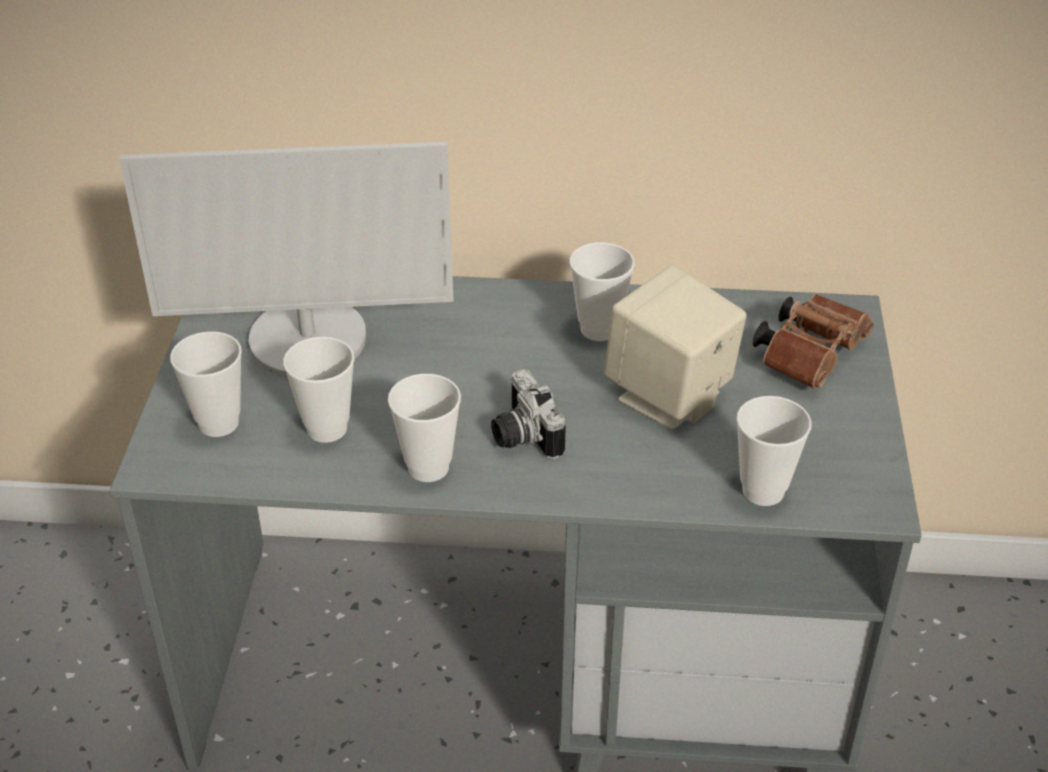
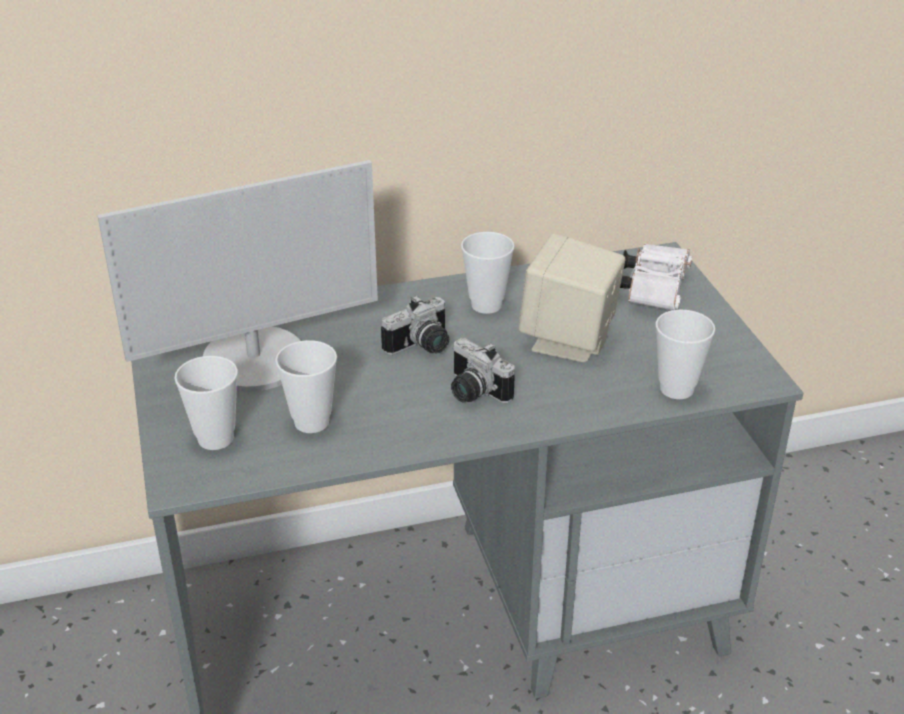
camera: 20 degrees left, 5 degrees down
cup [388,374,461,482] -> none
brown binoculars [753,294,874,389] -> white binoculars [620,244,692,310]
none -> camera [381,295,449,355]

